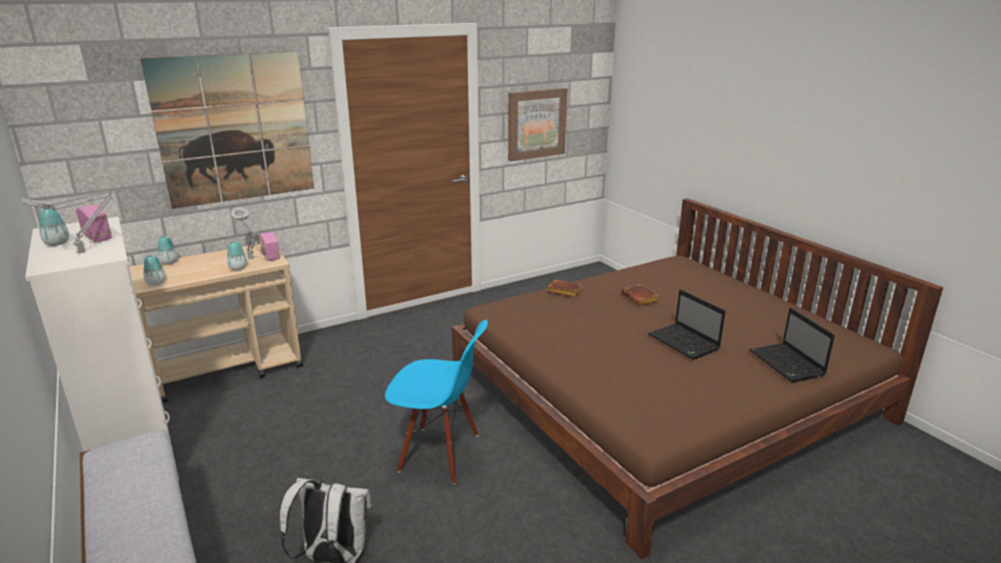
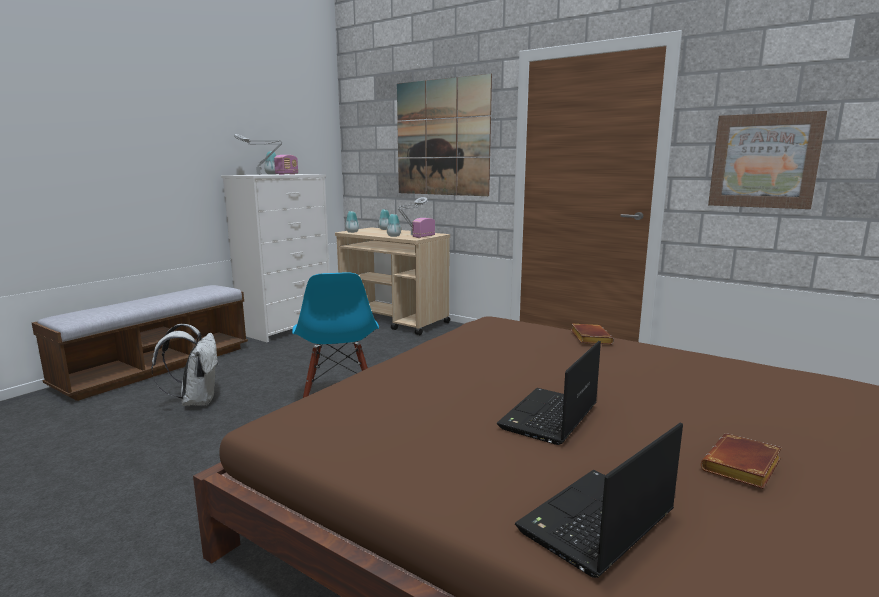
camera: 65 degrees right, 10 degrees down
brown book [621,284,659,306] -> brown book moved to [701,433,782,489]

